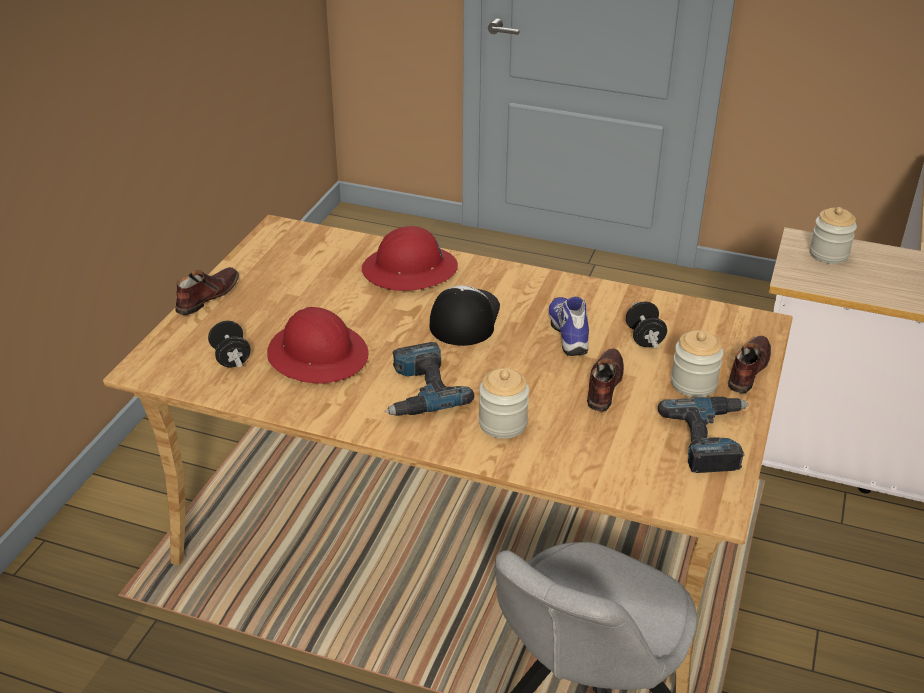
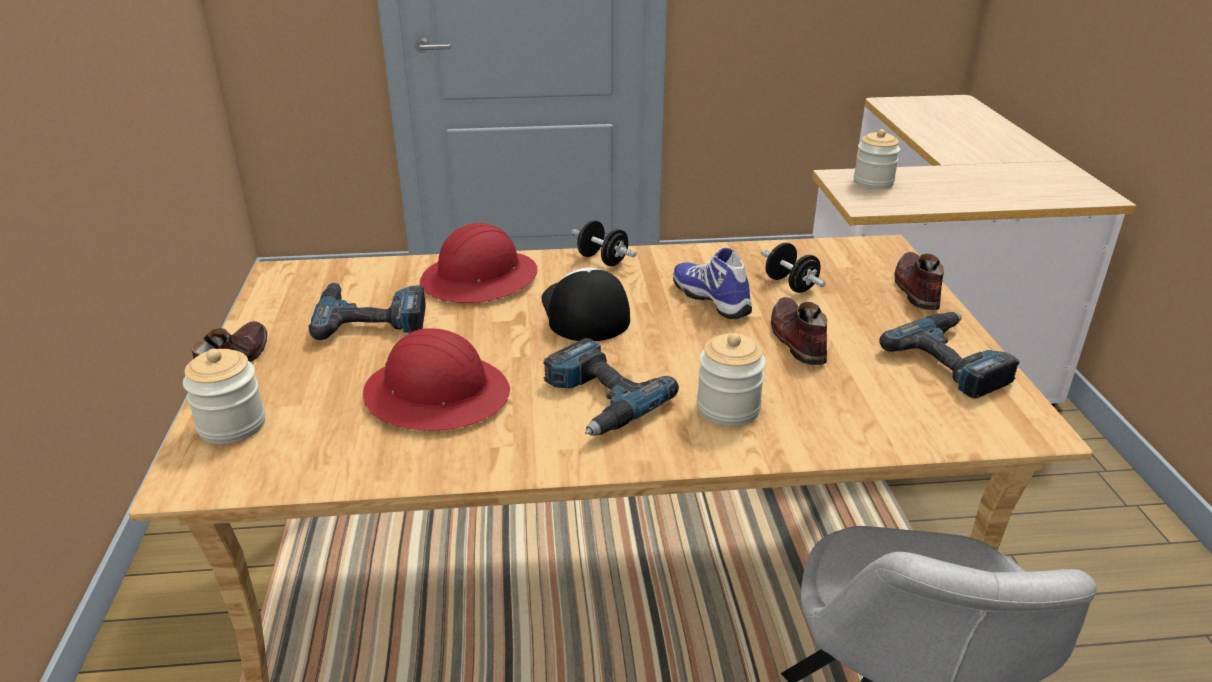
camera: 25 degrees left, 5 degrees down
black dumbbell [208,321,251,367] -> black dumbbell moved to [572,220,637,266]
jar [671,330,723,397] -> jar moved to [183,349,265,444]
none -> power drill [309,282,426,340]

